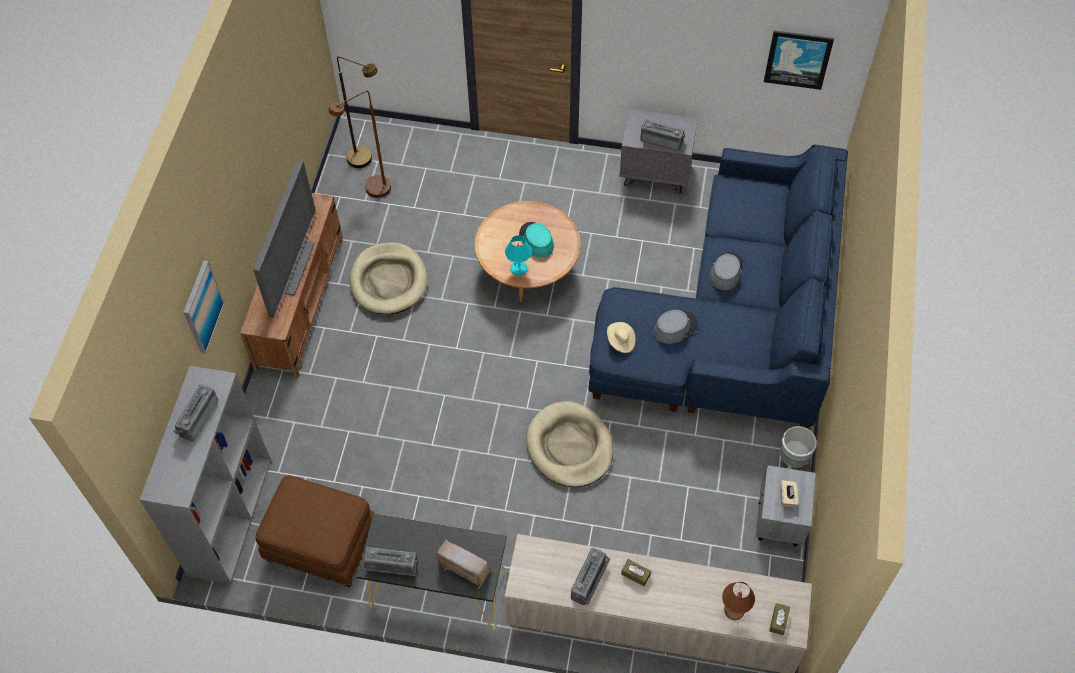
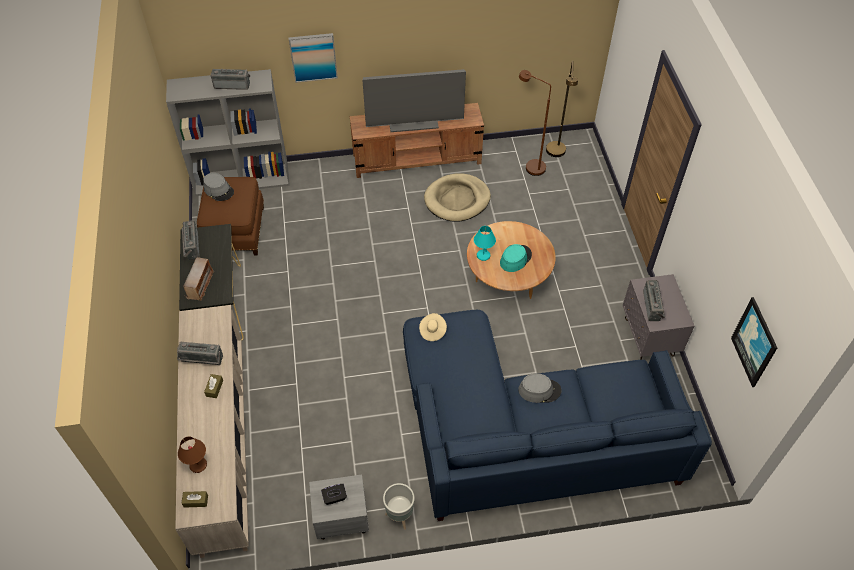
camera: 70 degrees right, 5 degrees down
beige dog bed [526,401,613,487] -> none
grey hat [653,310,698,344] -> grey hat moved to [203,173,234,201]
beige tissue box [780,480,798,507] -> black tissue box [321,484,347,505]

